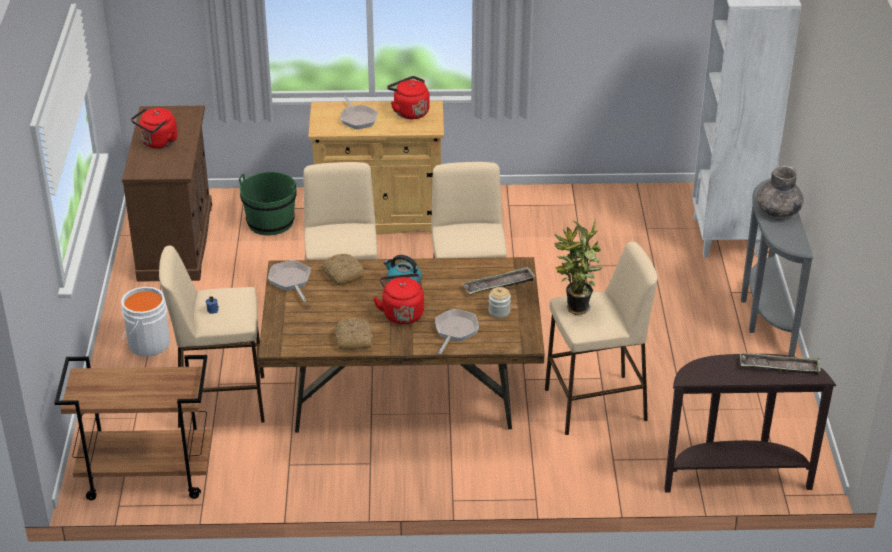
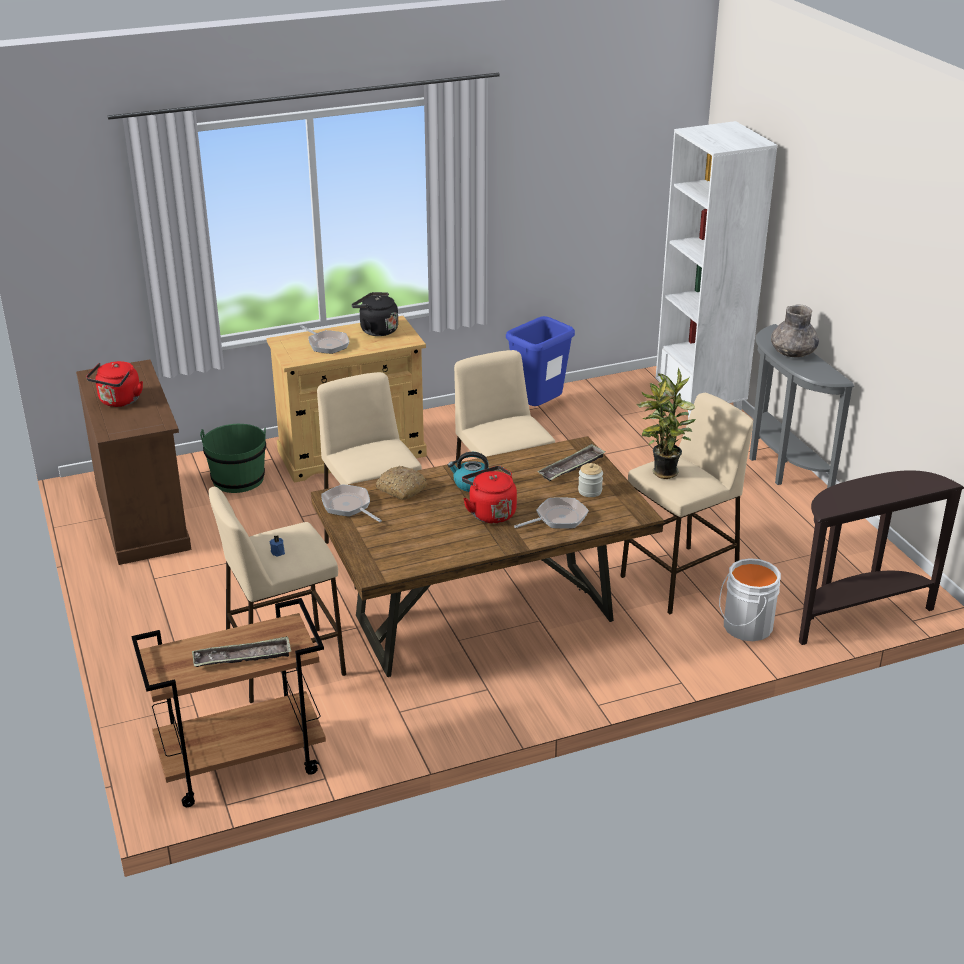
camera: 20 degrees left, 5 degrees down
white bucket [121,287,170,357] -> white bucket moved to [719,558,781,641]
bread [335,317,373,350] -> none
red kettle [387,76,430,119] -> black kettle [352,292,398,336]
frying pan [435,309,479,355] -> frying pan turned 60 degrees clockwise [514,497,589,529]
tray [740,353,821,375] -> tray moved to [192,636,291,667]
none -> blue trash can [506,316,575,406]

